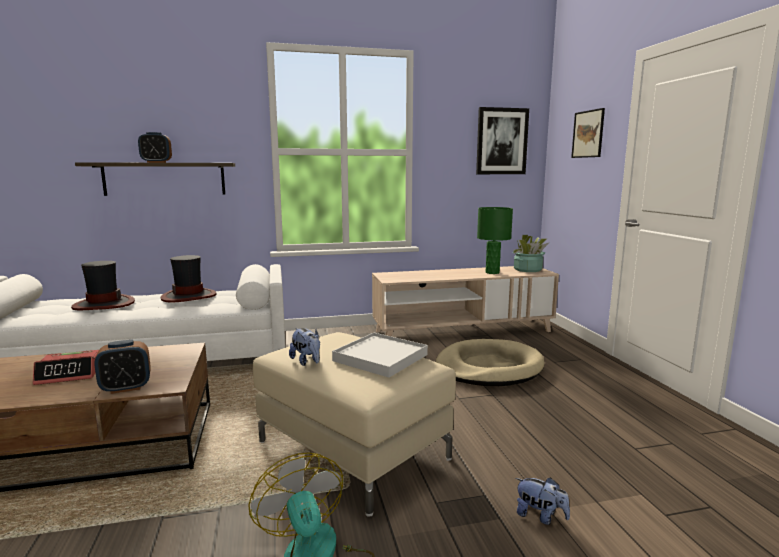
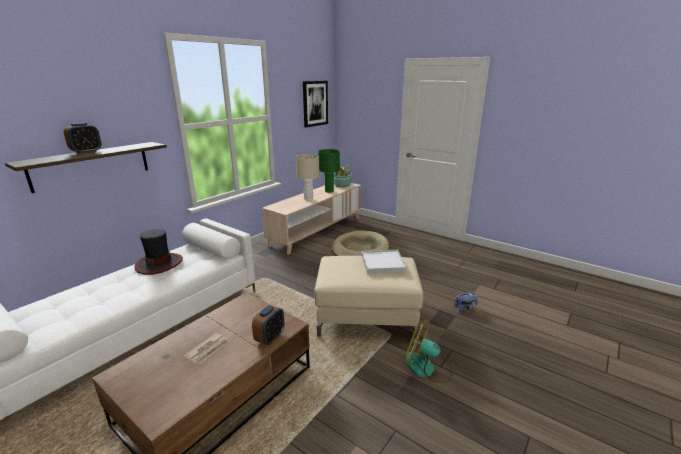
camera: 40 degrees left, 10 degrees up
alarm clock [33,350,99,385] -> newspaper [183,333,230,364]
hat [71,261,135,310] -> none
plush toy [289,328,320,366] -> none
picture [571,108,605,158] -> none
none -> beige table lamp [296,154,319,201]

